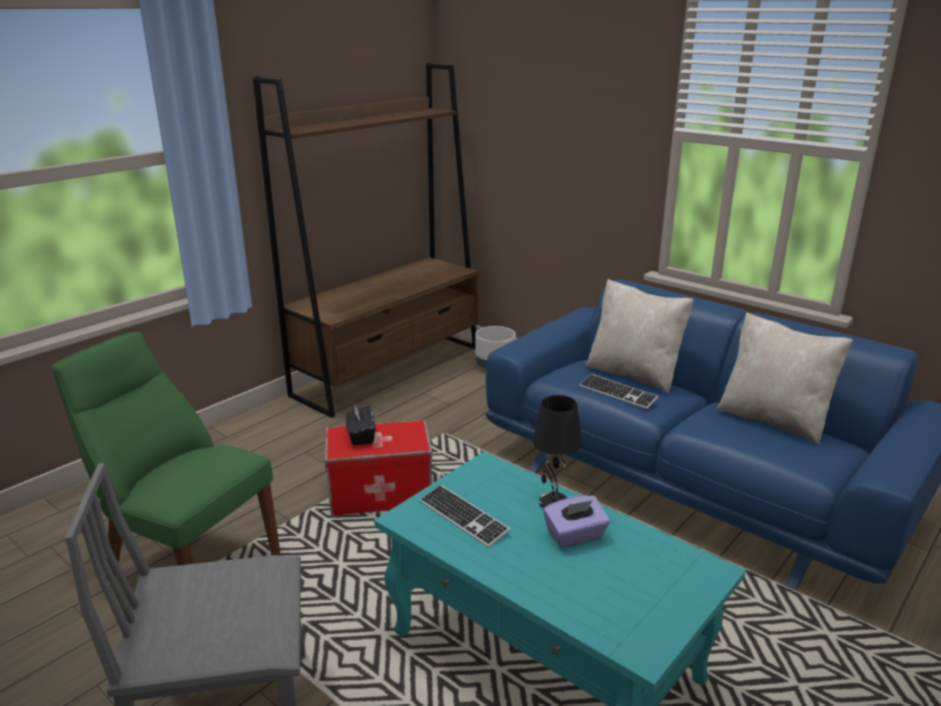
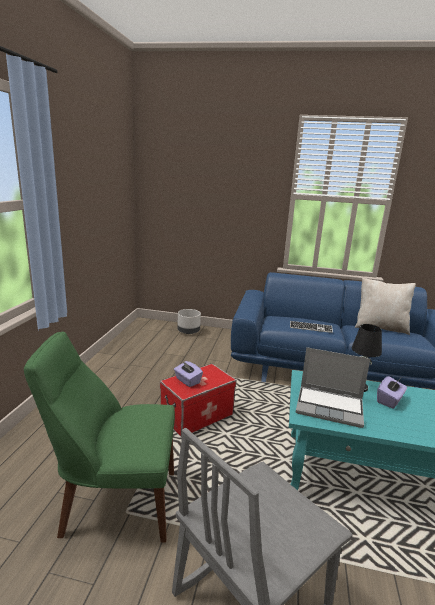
camera: 30 degrees left, 5 degrees down
brown bookcase [253,63,478,418] -> none
black tissue box [345,405,375,445] -> purple tissue box [174,361,203,387]
keyboard [419,485,510,547] -> laptop [296,347,370,428]
beige pillow [586,279,694,394] -> none

